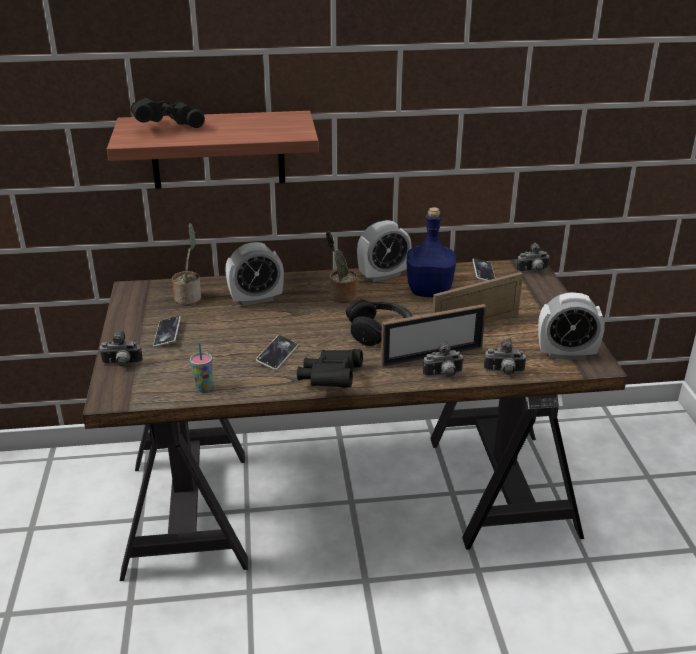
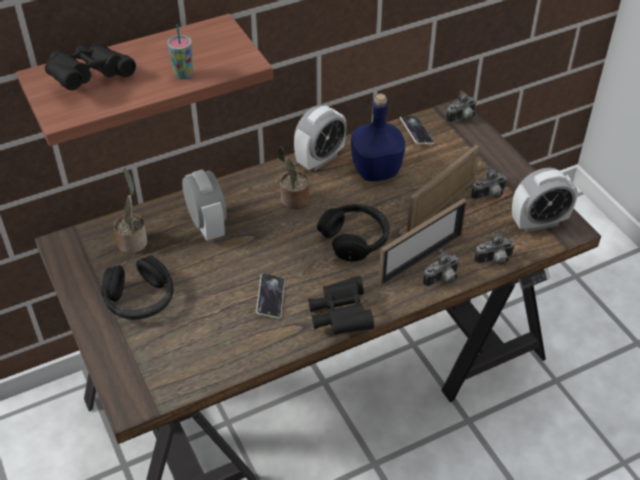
camera: 20 degrees left, 15 degrees up
camera [99,331,143,367] -> camera moved to [471,166,507,200]
phone [153,316,181,347] -> black headphones [101,256,173,320]
cup [190,342,213,392] -> cup moved to [167,25,193,79]
alarm clock [225,242,284,306] -> alarm clock turned 75 degrees counterclockwise [182,169,227,241]

